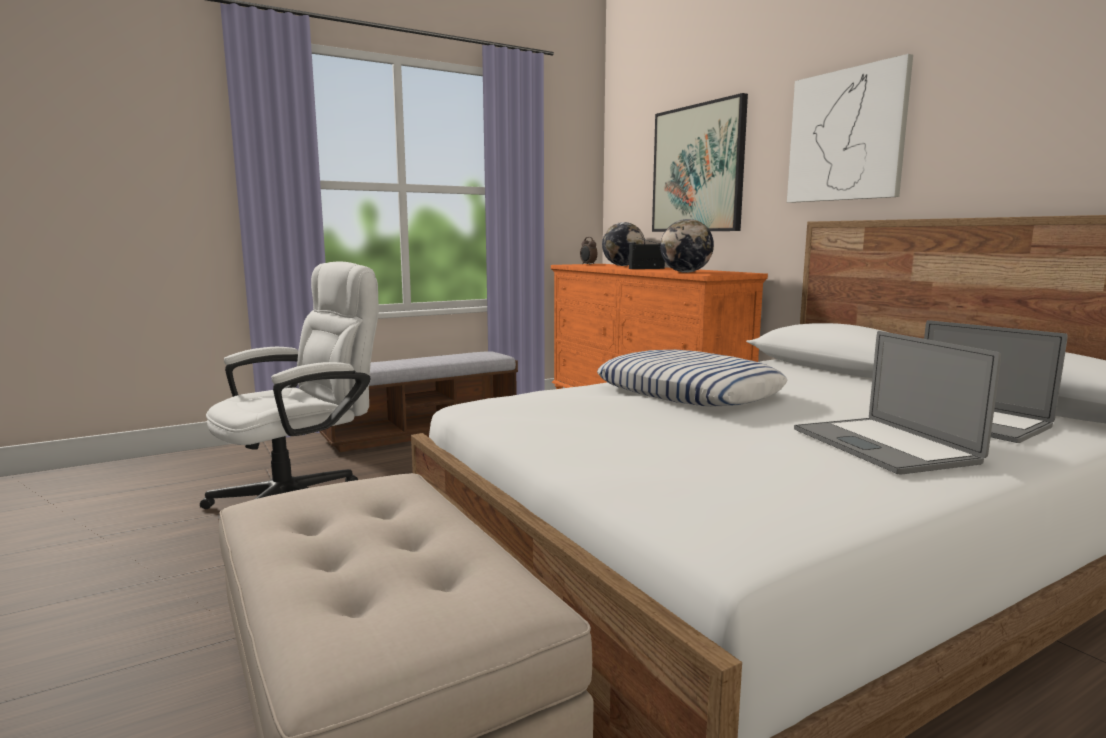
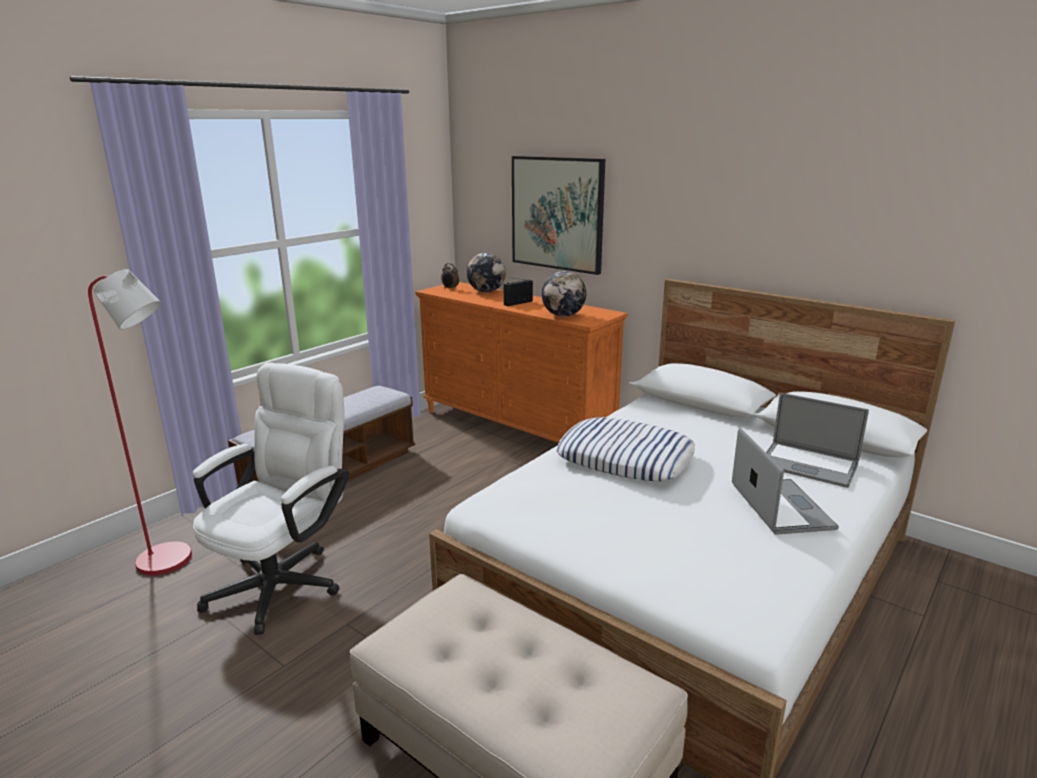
camera: 20 degrees left, 10 degrees up
picture [787,54,913,203] -> none
laptop [794,331,1001,475] -> laptop turned 150 degrees counterclockwise [732,428,839,535]
none -> red floor lamp [88,269,192,575]

